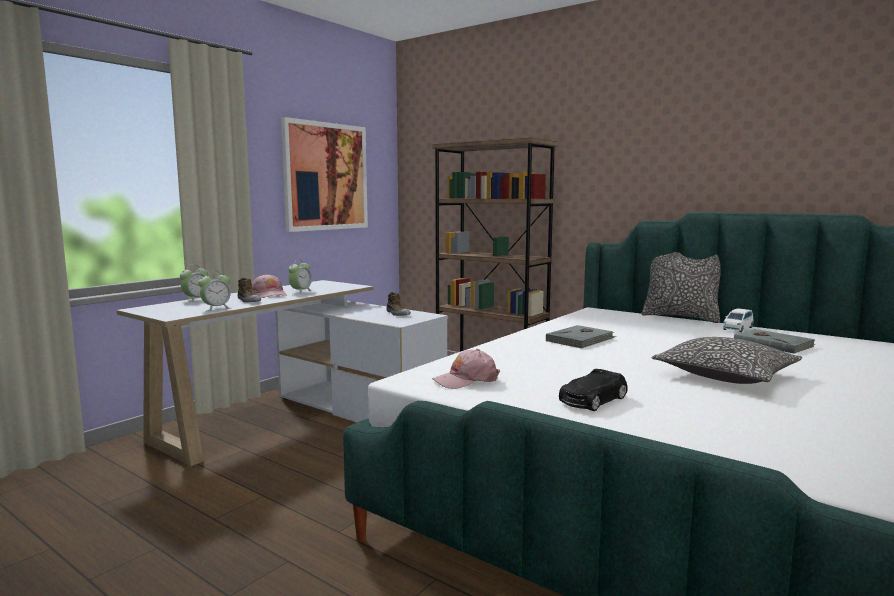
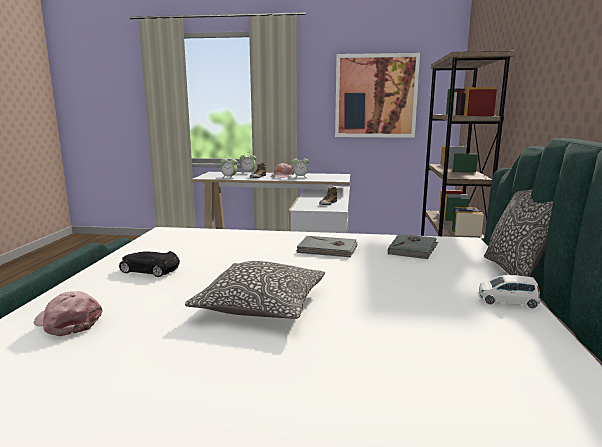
camera: 60 degrees right, 5 degrees up
pink cap [432,349,500,389] -> pink cap moved to [34,291,102,336]
grey book [734,329,816,354] -> grey book moved to [388,234,438,259]

